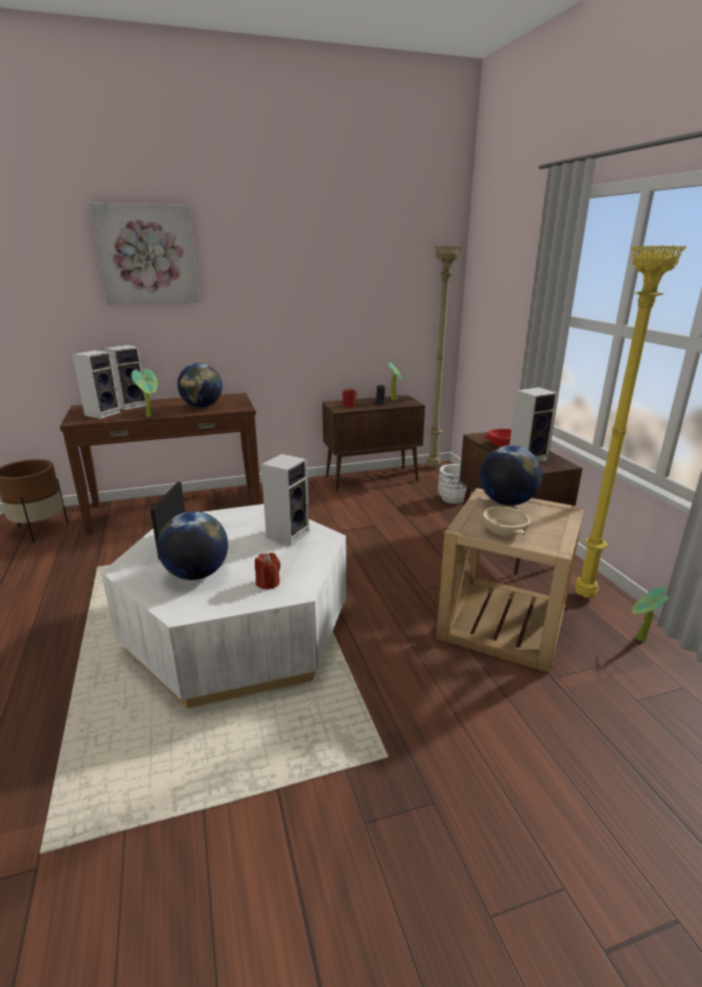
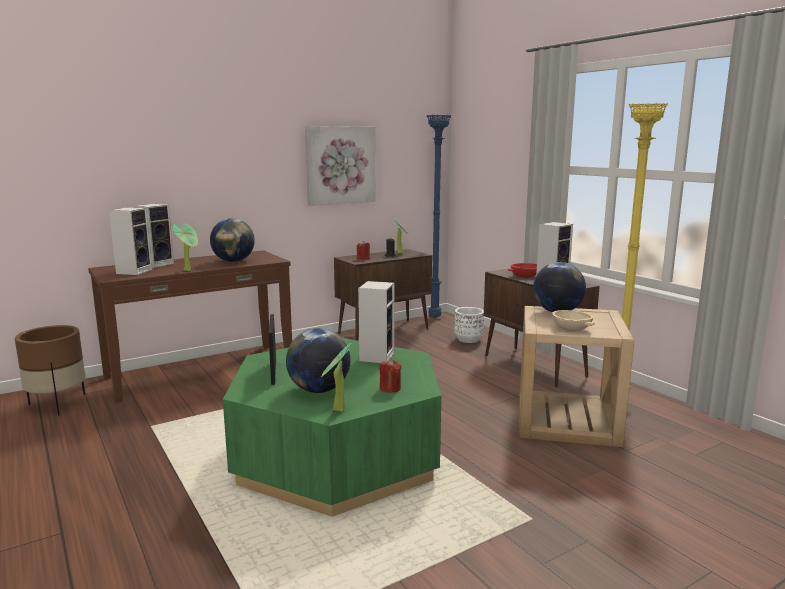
camera: 15 degrees left, 10 degrees down
picture [89,202,200,305] -> picture moved to [305,126,376,206]
white coffee table [101,504,346,708] -> green coffee table [223,338,441,517]
beige floor lamp [426,245,462,467] -> blue floor lamp [427,115,451,318]
potted plant [632,587,669,642] -> potted plant moved to [321,343,351,412]

